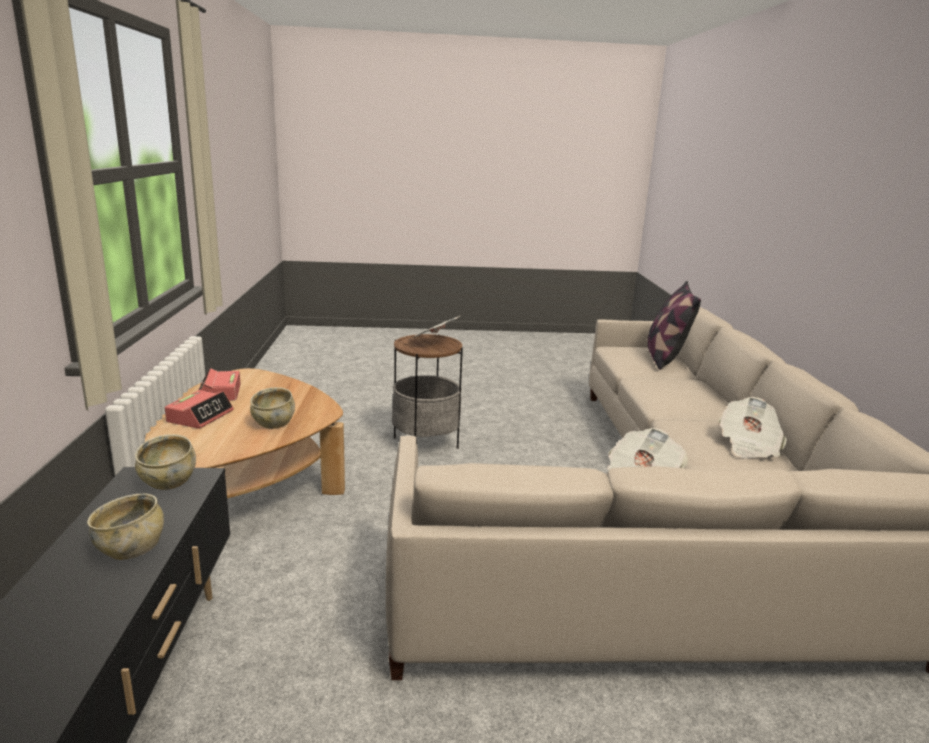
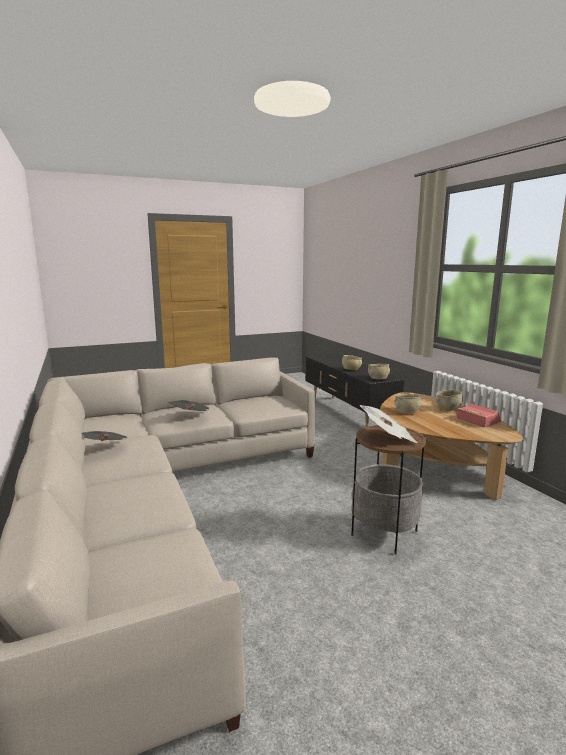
camera: 160 degrees right, 5 degrees down
alarm clock [165,390,234,429] -> beige bowl [436,390,463,411]
pillow [647,281,701,370] -> none

